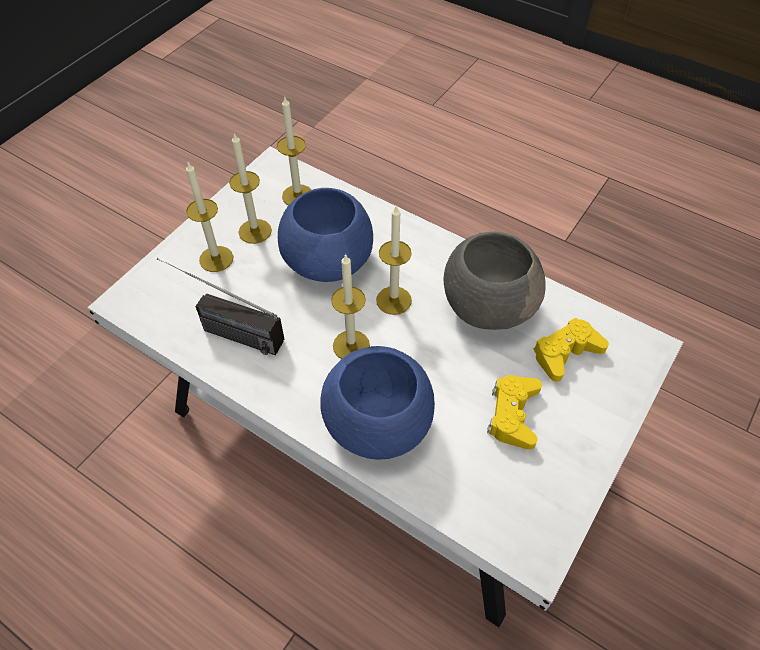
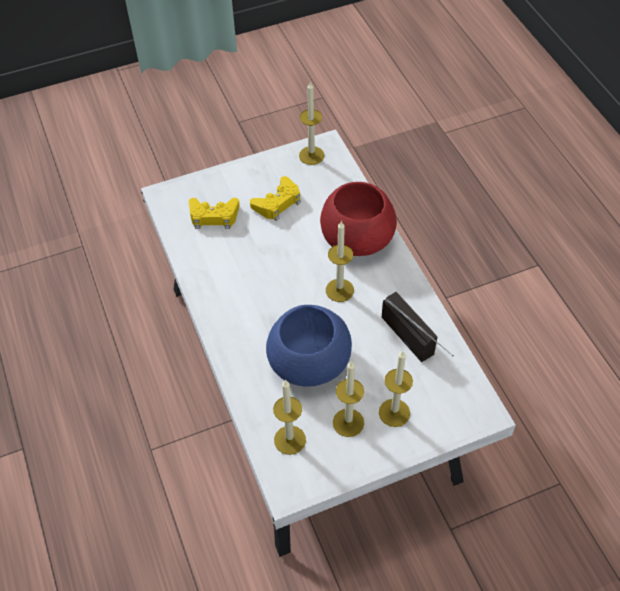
camera: 145 degrees left, 0 degrees up
blue bowl [320,346,435,460] -> red bowl [320,182,397,256]
candle [376,205,412,315] -> candle moved to [299,82,324,165]
grey bowl [444,232,546,330] -> none

